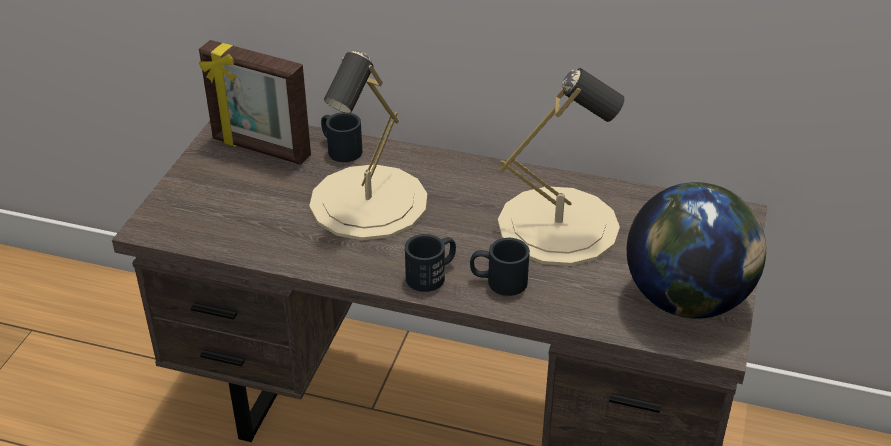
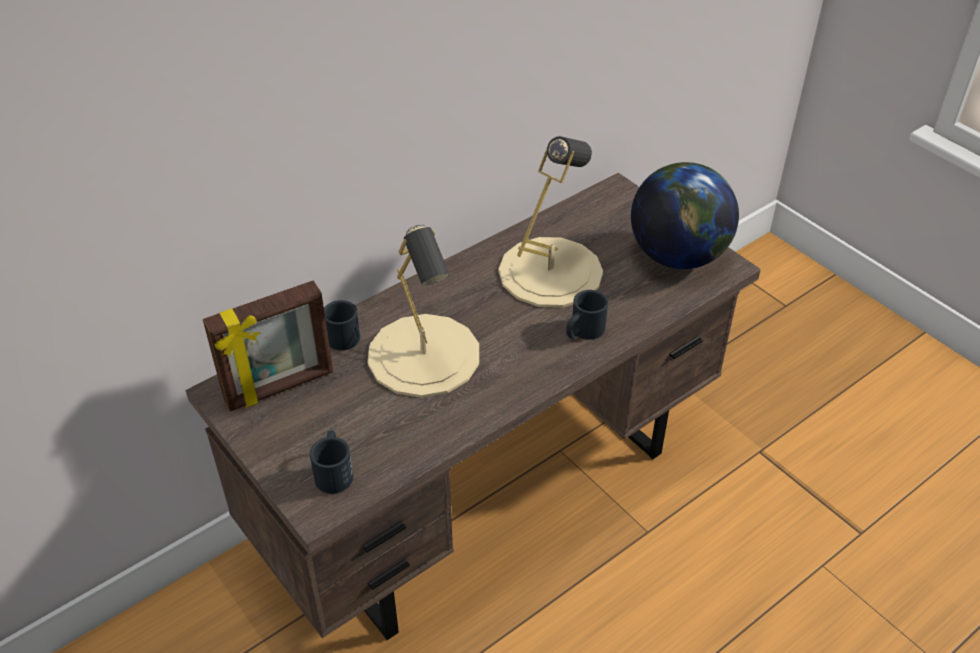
camera: 55 degrees left, 5 degrees up
black mug [405,234,456,292] -> black mug moved to [310,430,353,494]

